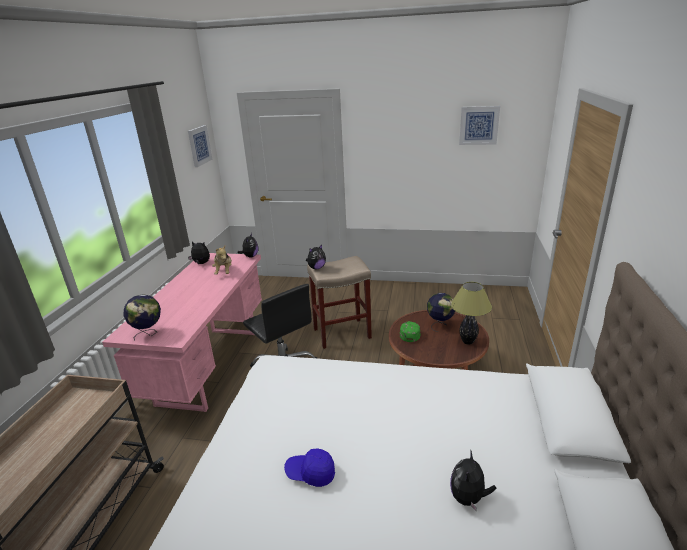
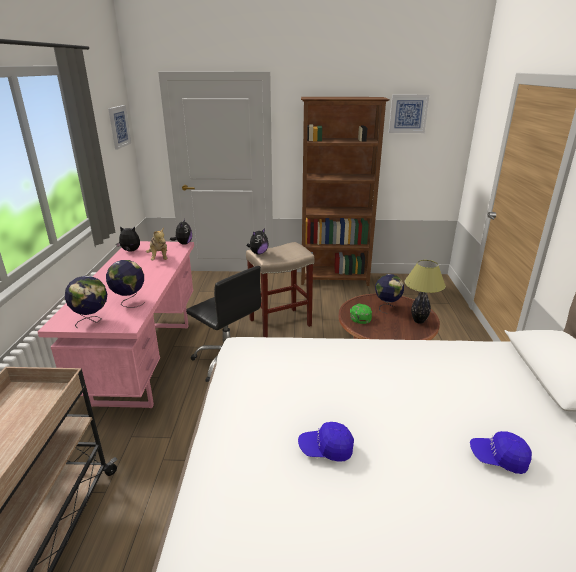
camera: 10 degrees left, 0 degrees up
plush toy [450,451,497,512] -> blue cap [470,431,532,474]
none -> globe [106,260,145,308]
none -> brown bookcase [301,97,390,286]

